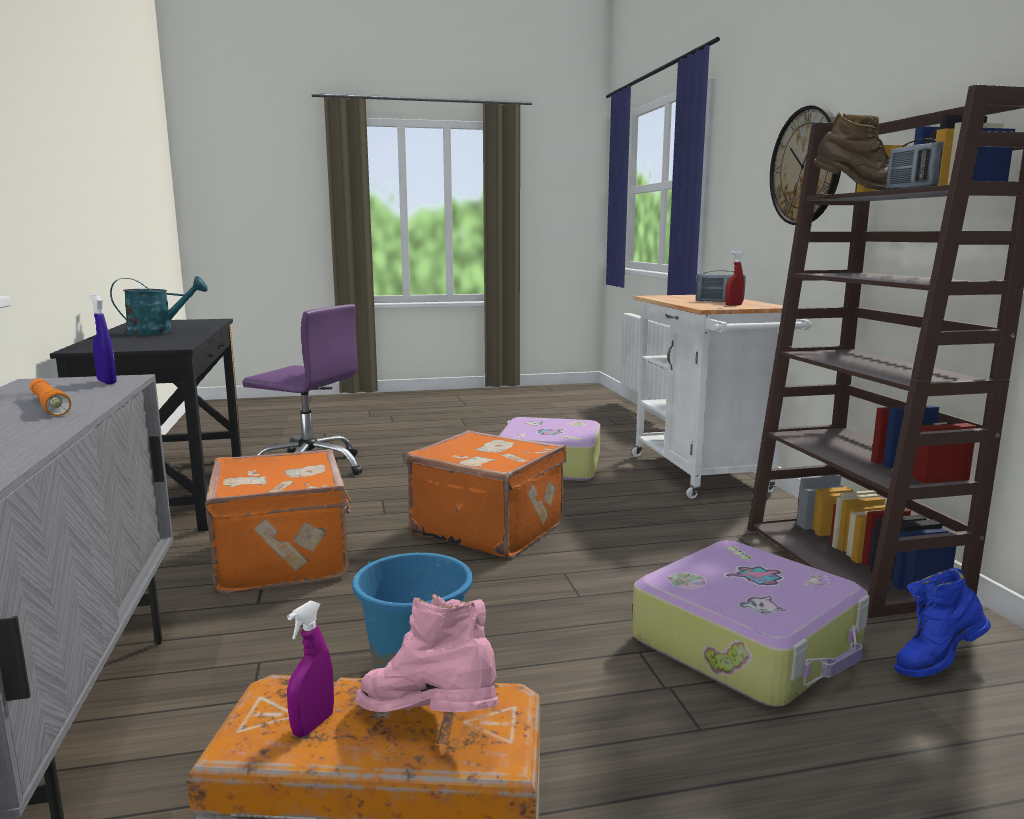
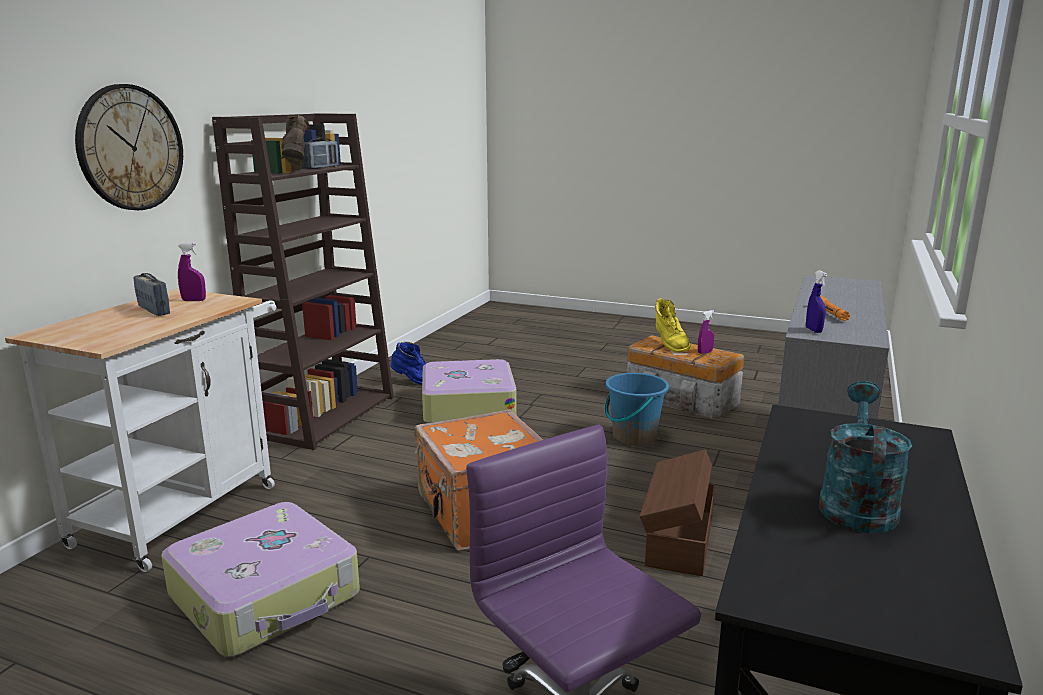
camera: 145 degrees left, 5 degrees up
turquoise watering can [110,276,208,335] -> turquoise watering can turned 90 degrees clockwise [819,381,912,533]
orange suitcase [205,449,351,593] -> brown storage box [640,449,715,576]
pink boot [355,594,499,712] -> yellow boot [655,298,691,353]
red spray bottle [725,251,744,306] -> purple spray bottle [178,242,206,301]

